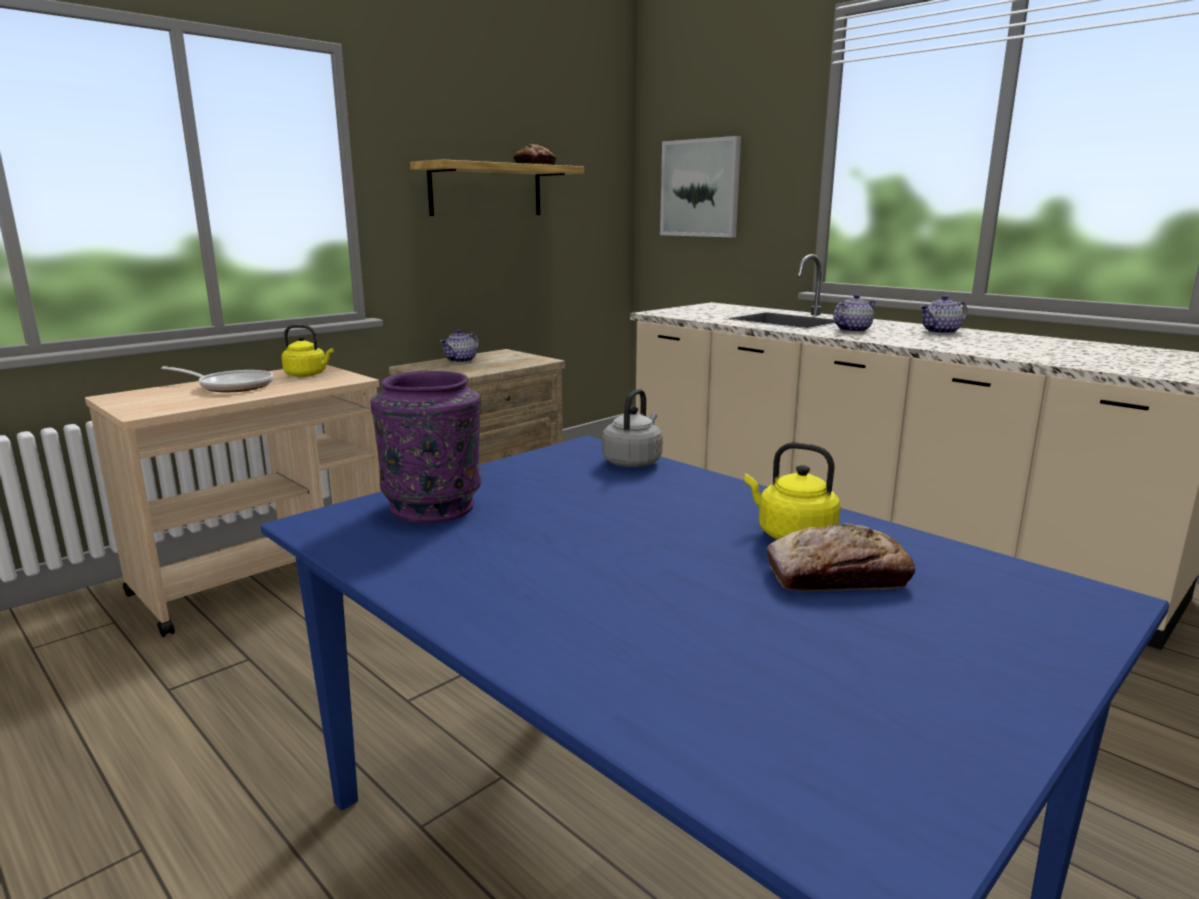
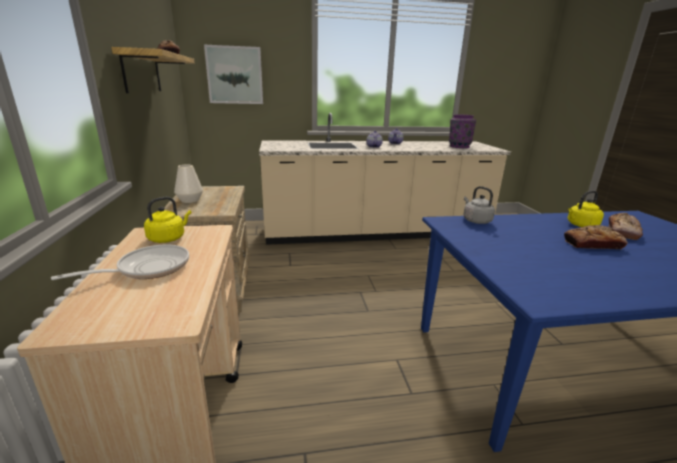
camera: 55 degrees left, 5 degrees up
purple vase [370,371,481,523] -> purple vase moved to [449,115,476,148]
teapot [440,329,479,363] -> white vase [174,164,203,203]
none -> bread [564,225,628,249]

